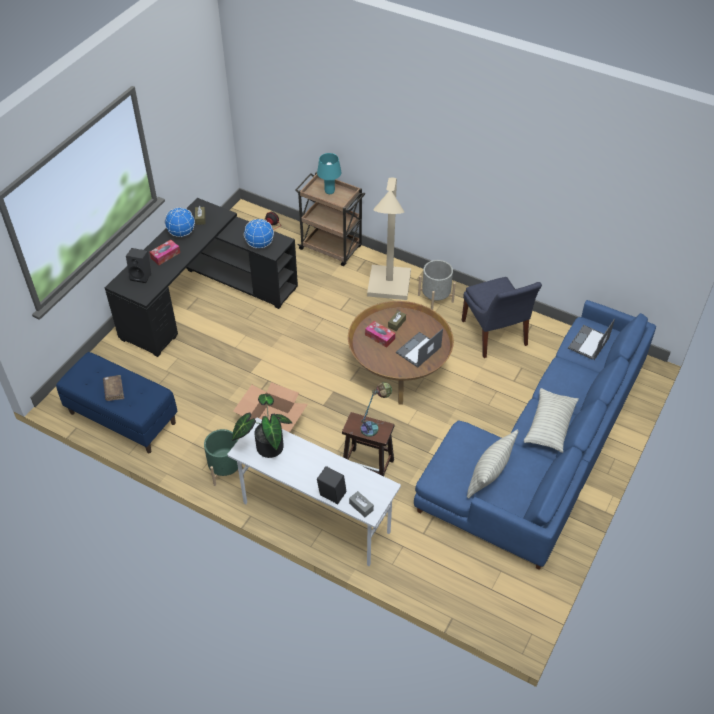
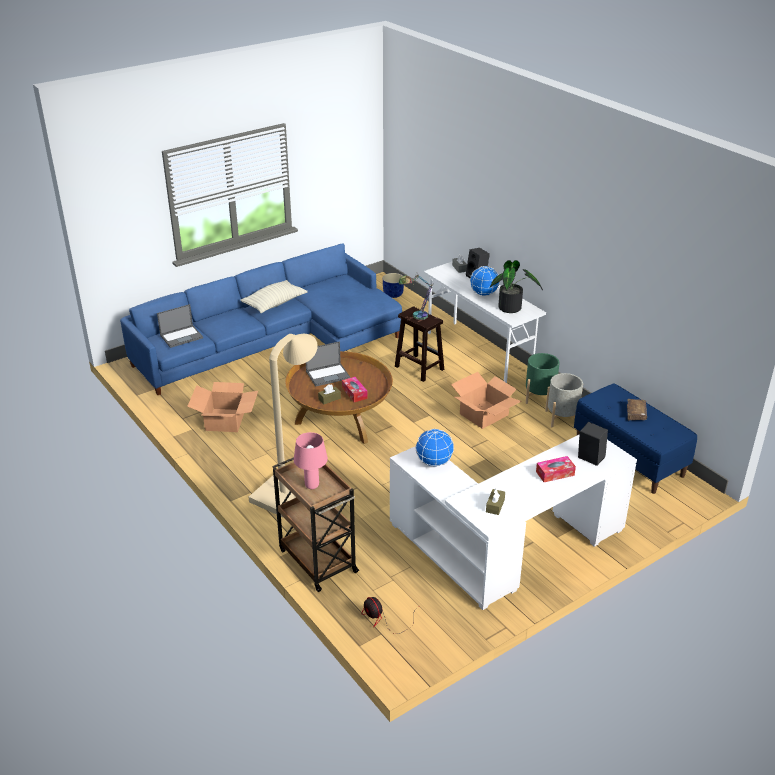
camera: 155 degrees left, 15 degrees down
black desk [105,198,298,357] -> white desk [390,434,637,610]
globe [165,207,195,237] -> globe moved to [470,266,500,296]
turquoise table lamp [317,153,341,194] -> pink table lamp [294,432,328,489]
grey planter [418,260,456,310] -> grey planter moved to [545,373,583,427]
blue chair [462,277,542,358] -> cardboard box [187,382,258,432]
pillow [467,429,519,499] -> none
none -> blue planter [383,273,404,298]

